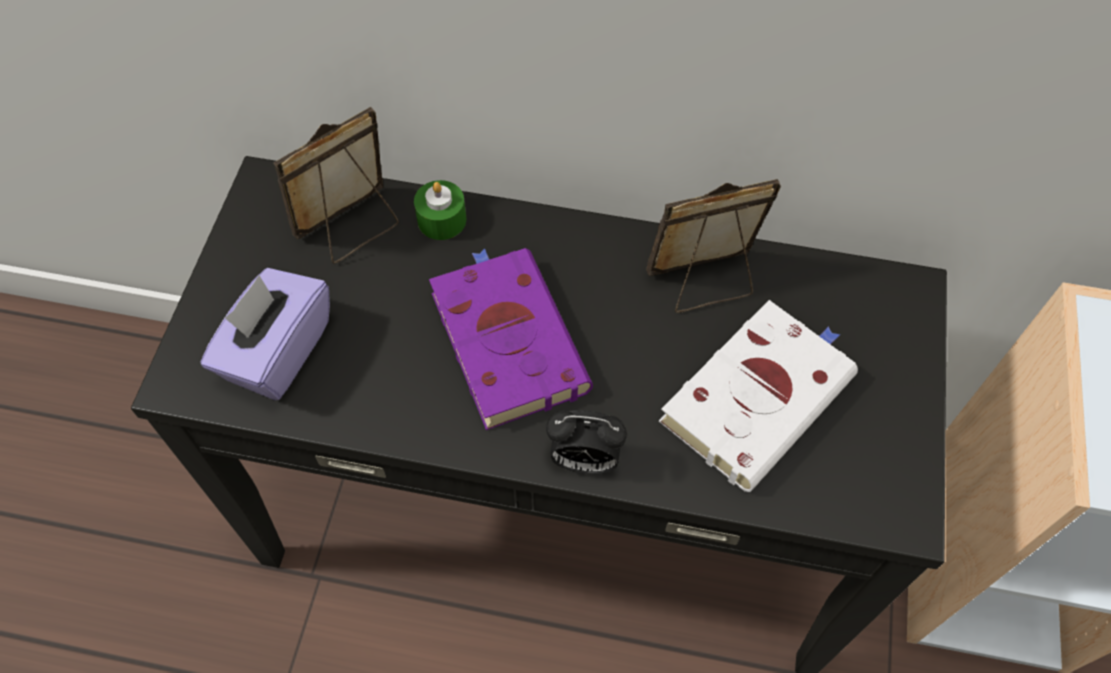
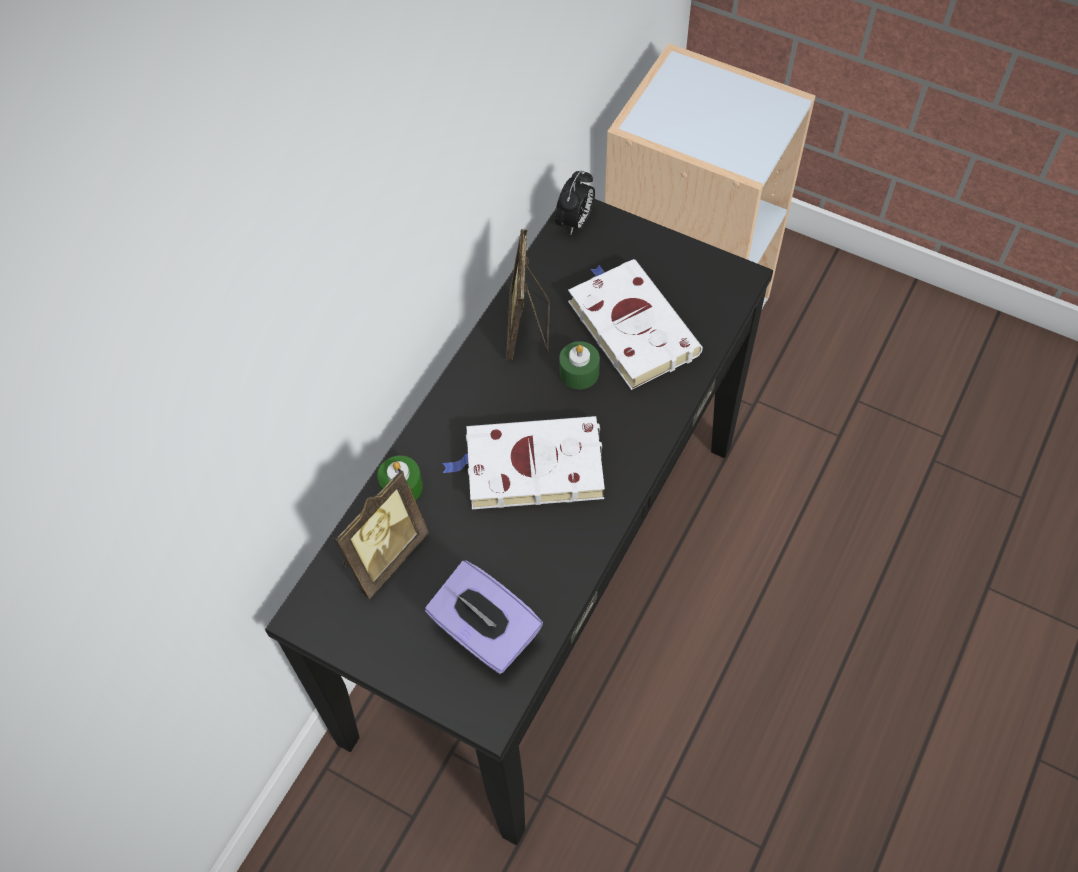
camera: 70 degrees left, 0 degrees up
picture frame [273,107,399,264] -> picture frame turned 120 degrees counterclockwise [333,469,429,599]
purple book [429,248,593,430] -> white book [443,416,605,509]
alarm clock [546,410,627,474] -> alarm clock moved to [555,170,595,234]
none -> green candle [559,341,600,389]

